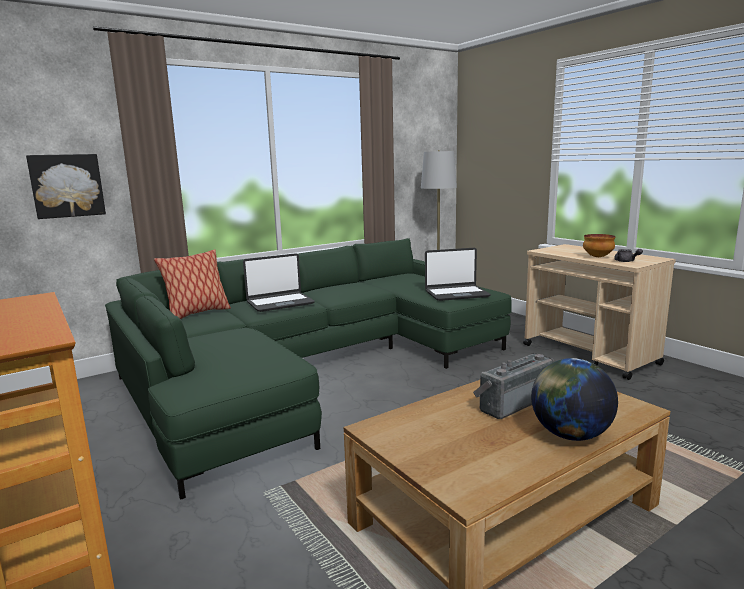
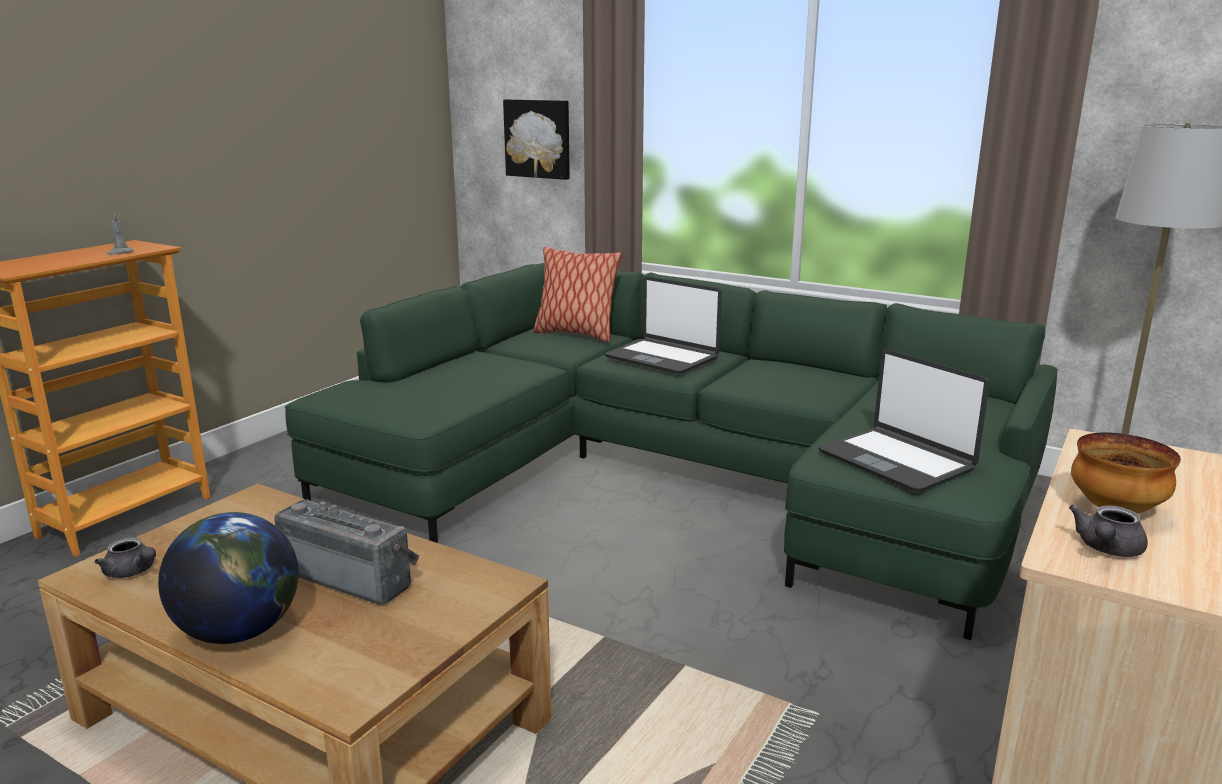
camera: 65 degrees right, 5 degrees up
none -> grey teapot [95,537,156,578]
none -> grey candle [108,213,134,255]

